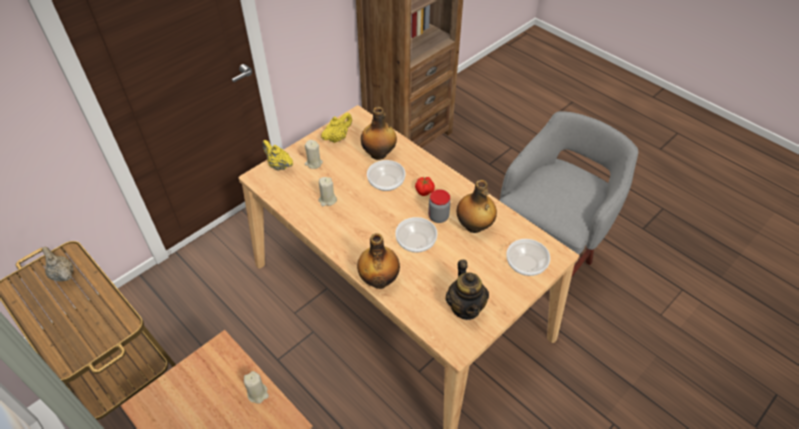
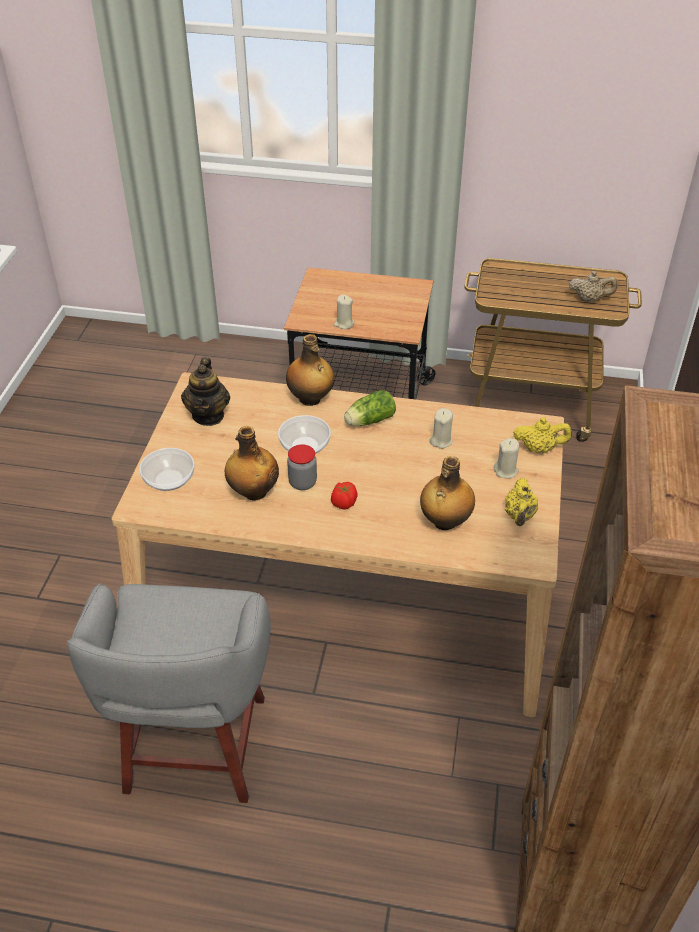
camera: 145 degrees right, 5 degrees down
bowl [367,160,405,191] -> none
teapot [446,260,489,320] -> teapot turned 135 degrees counterclockwise [181,357,230,426]
none -> lettuce [344,390,396,426]

